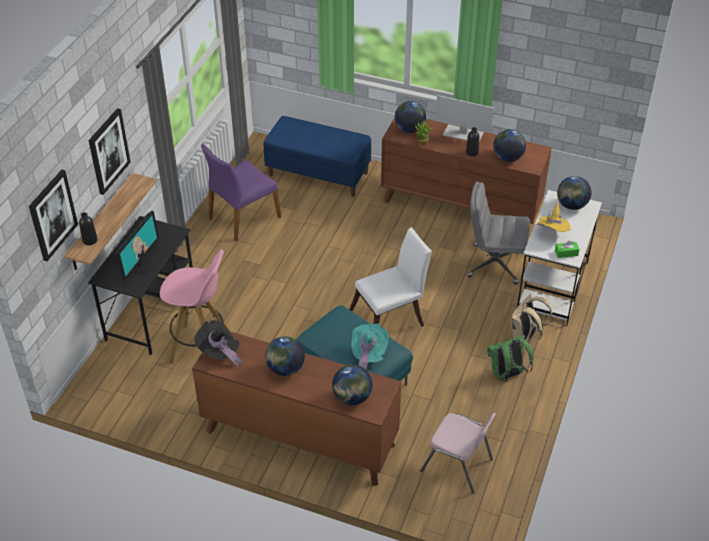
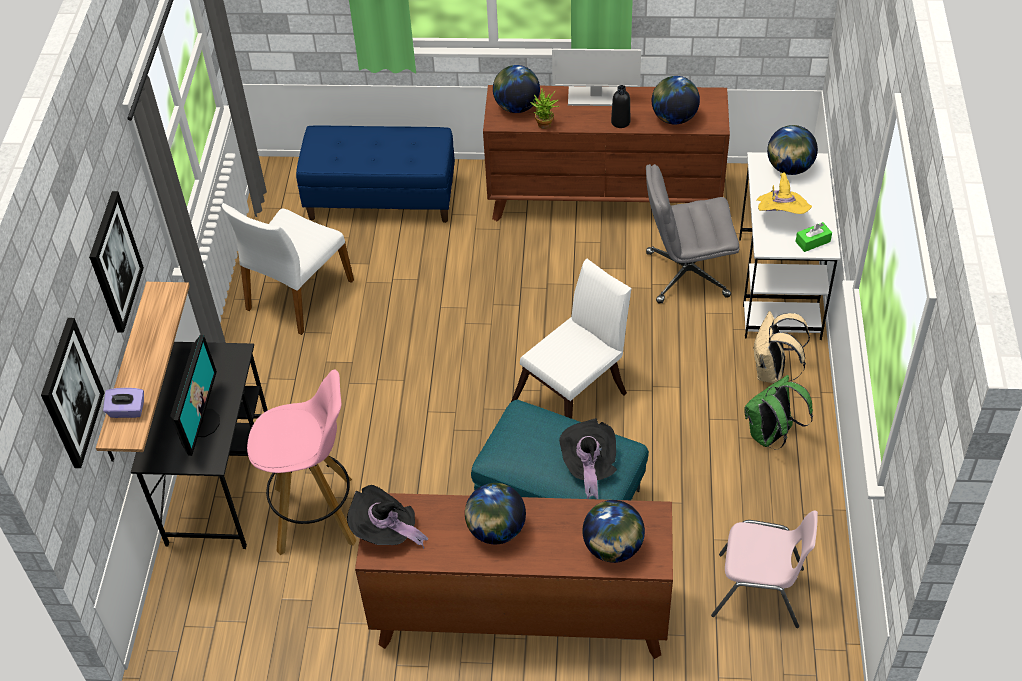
camera: 15 degrees left, 5 degrees up
black bottle [79,212,98,245] -> purple tissue box [103,388,144,418]
purple chair [201,143,281,241] -> white chair [222,203,354,335]
turquoise hat [351,324,389,370] -> black hat [559,418,617,499]

